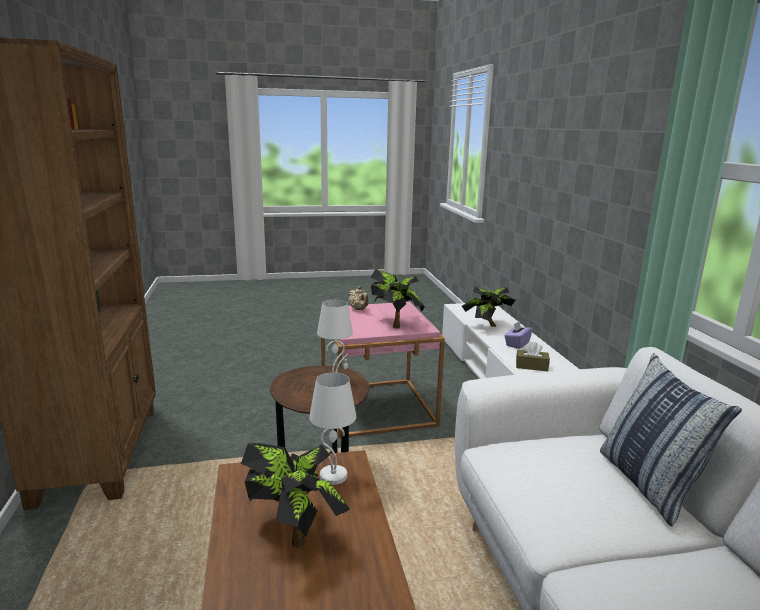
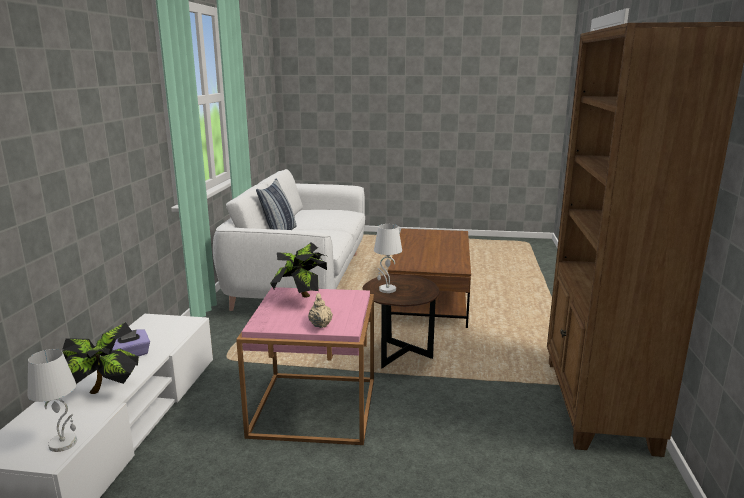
camera: 160 degrees left, 0 degrees up
potted plant [241,443,350,548] -> none
white table lamp [309,372,356,485] -> white table lamp moved to [28,349,77,452]
brown tissue box [516,342,550,371] -> none

